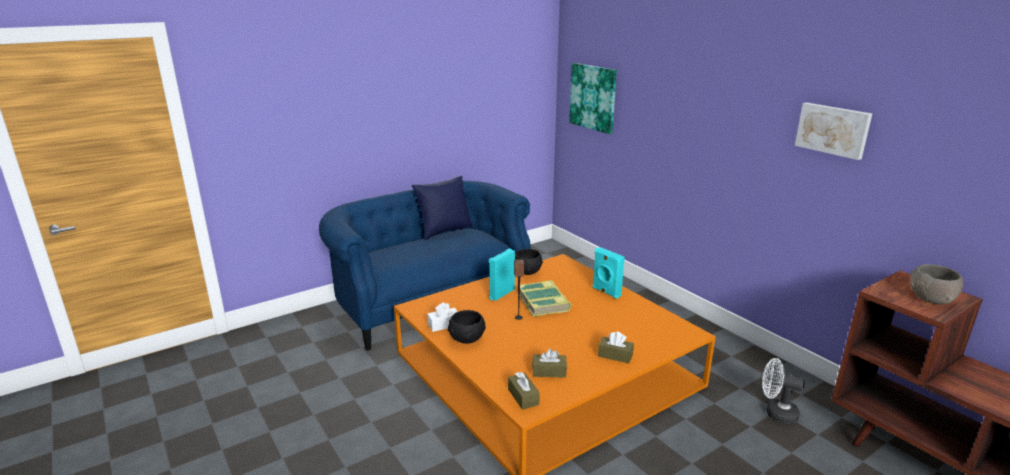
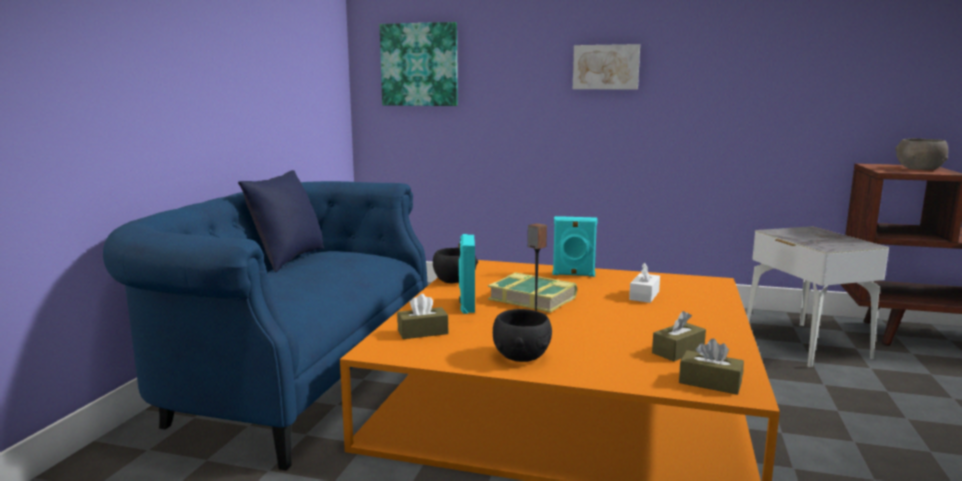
camera: 40 degrees left, 10 degrees down
white tissue box [427,302,458,332] -> white tissue box moved to [629,263,660,303]
brown tissue box [598,331,634,363] -> brown tissue box moved to [397,294,448,339]
white fan [762,358,805,424] -> side table [747,226,889,367]
picture [795,102,872,160] -> picture moved to [573,44,640,89]

